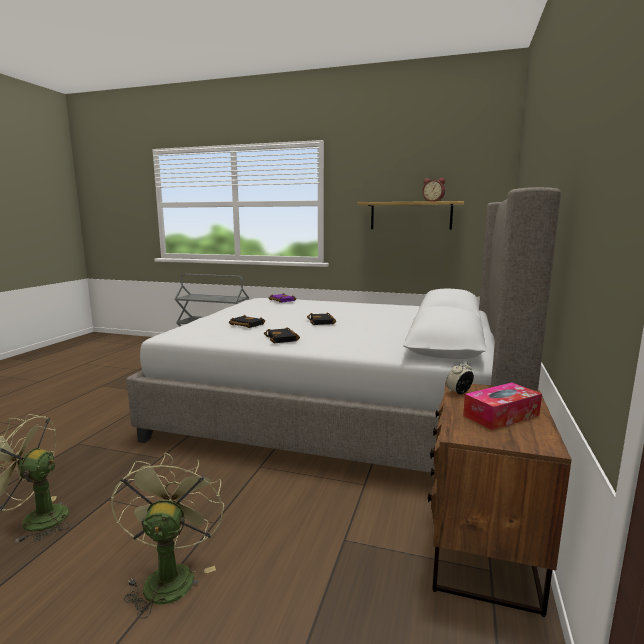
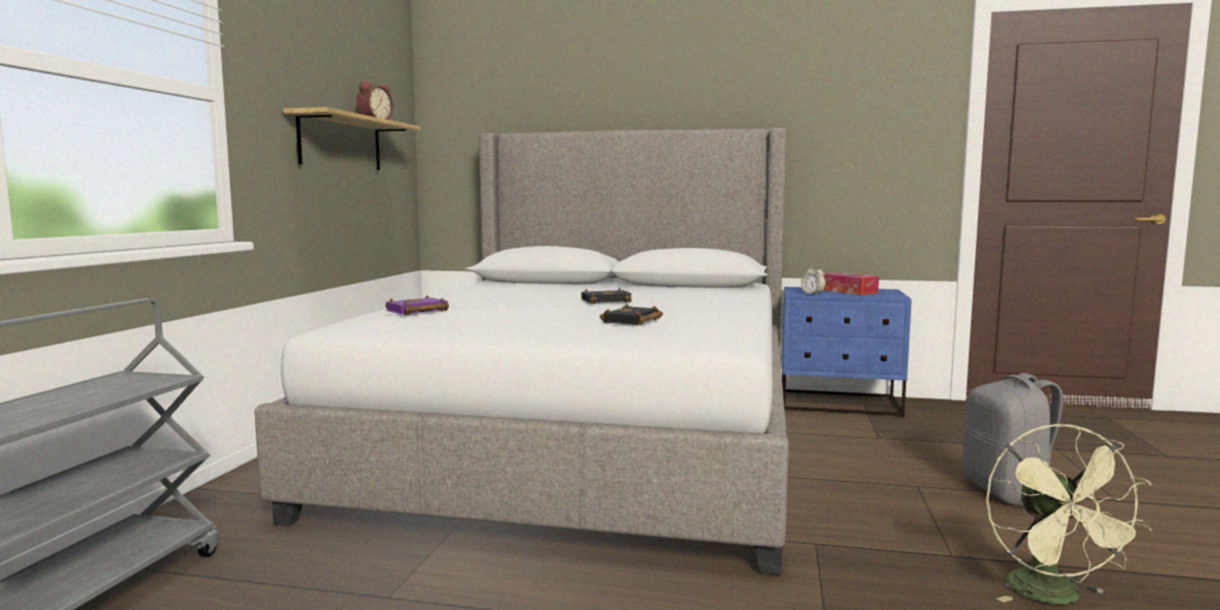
camera: 95 degrees left, 5 degrees down
green fan [111,452,224,619] -> grey backpack [962,373,1063,506]
black book [264,327,300,343] -> none
brown nightstand [428,381,572,617] -> blue nightstand [782,287,912,417]

